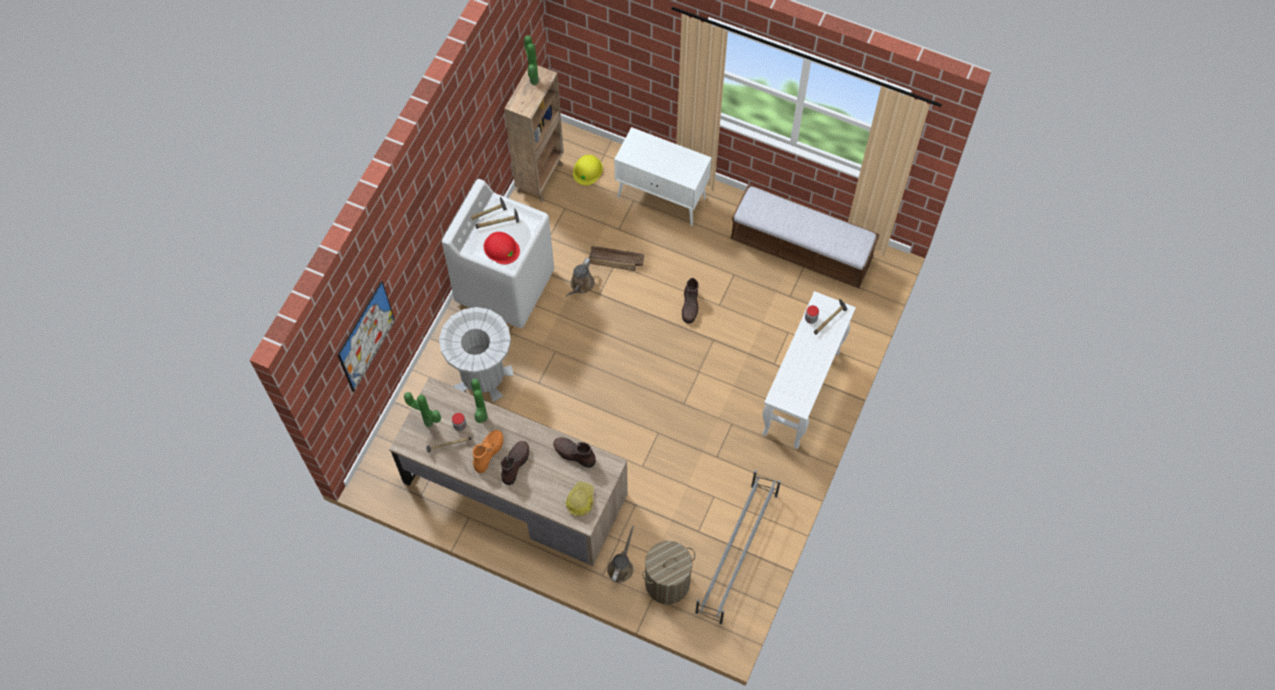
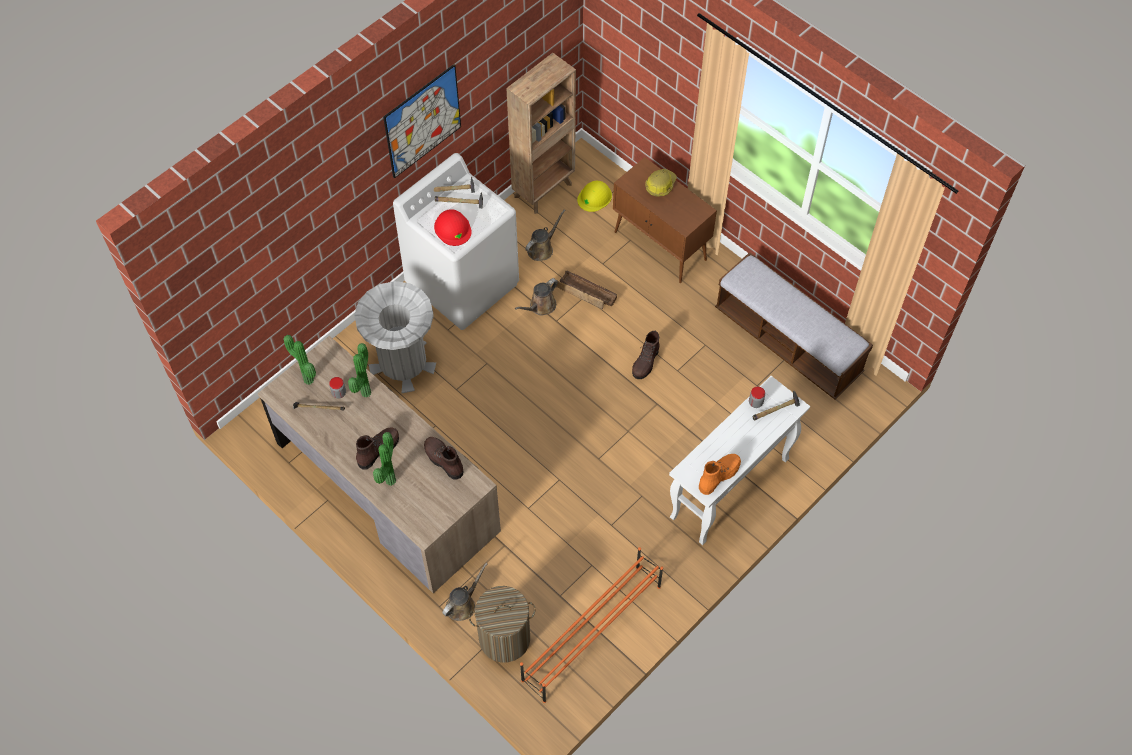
camera: 20 degrees right, 5 degrees down
picture [337,281,395,392] -> picture moved to [383,64,461,178]
orange boot [473,430,503,473] -> orange boot moved to [699,454,741,495]
potted plant [524,35,539,85] -> potted plant moved to [373,432,396,486]
hard hat [565,482,594,516] -> hard hat moved to [645,169,677,197]
white cabinet [614,127,712,226] -> brown cabinet [613,157,717,283]
grey shoe rack [695,470,781,625] -> orange shoe rack [520,547,663,703]
none -> brown watering can [525,209,565,261]

